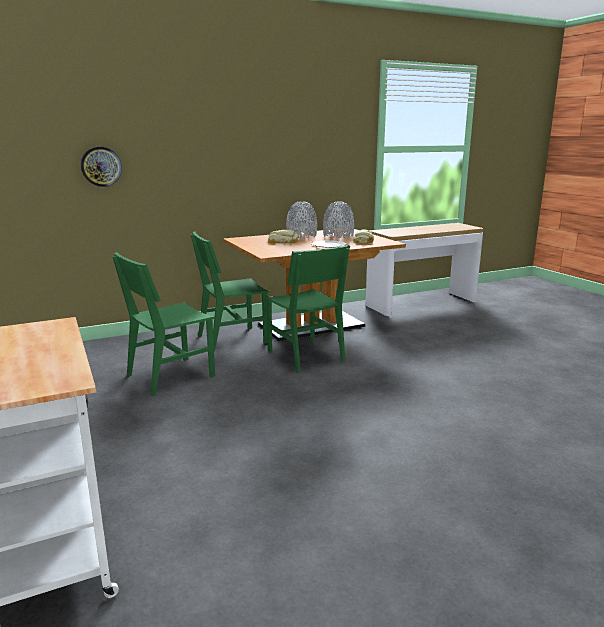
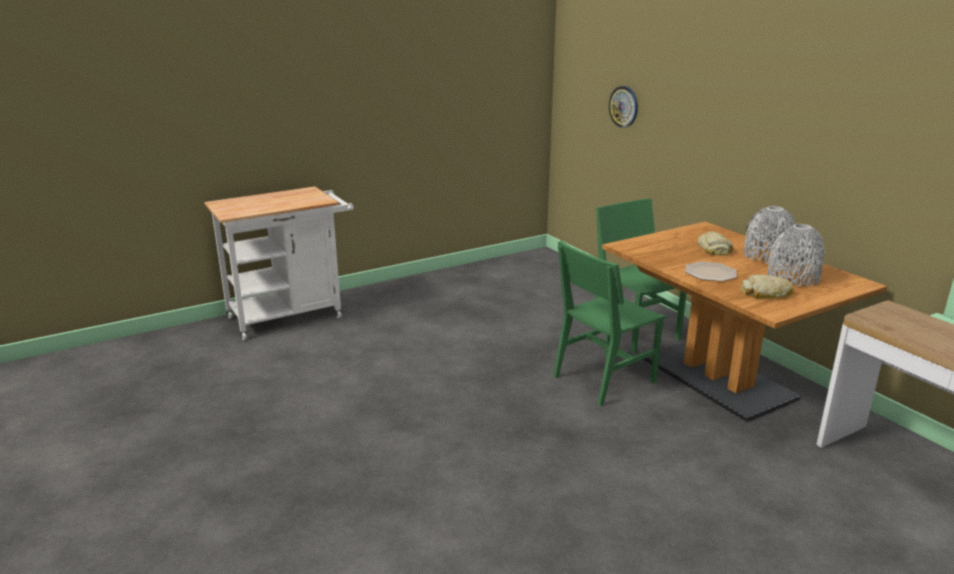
camera: 85 degrees right, 5 degrees up
green chair [112,252,215,396] -> none

